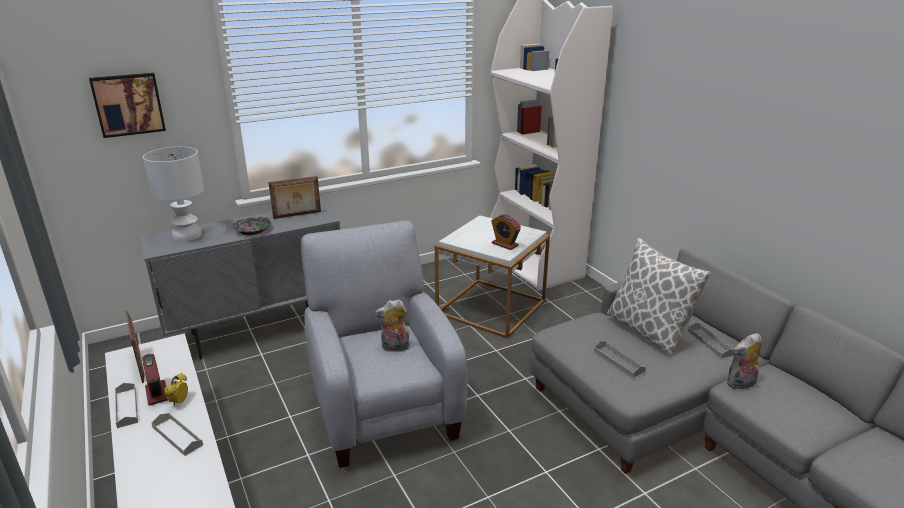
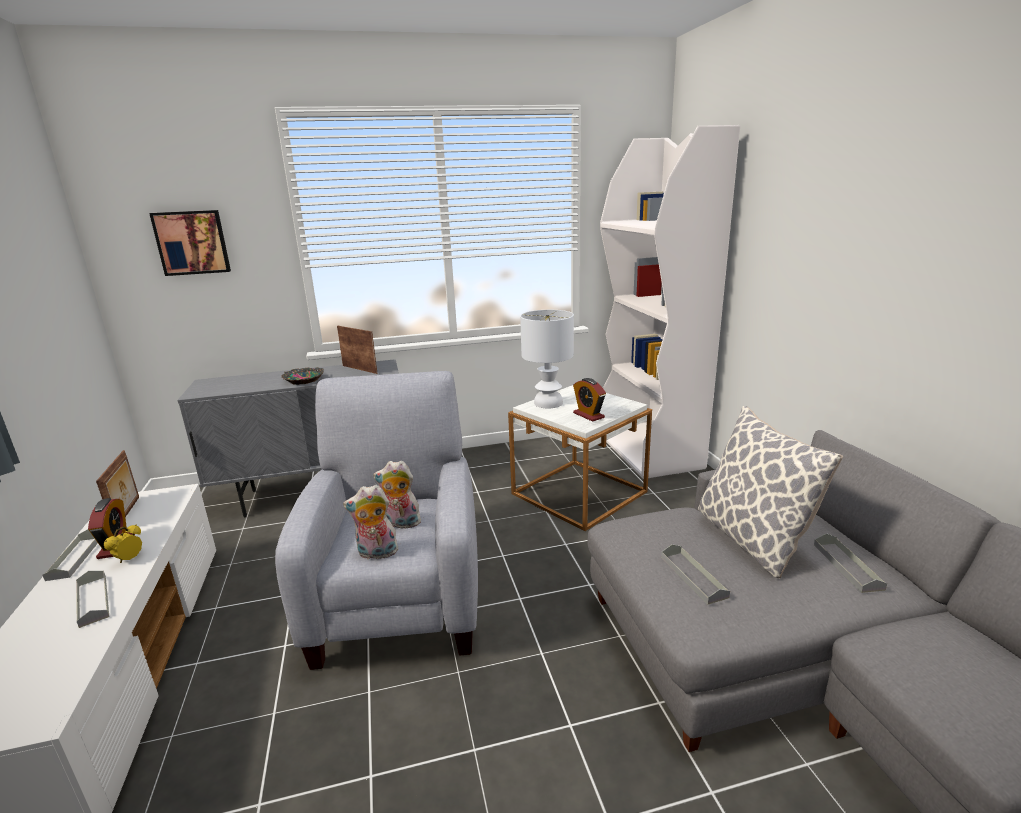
camera: 15 degrees right, 5 degrees down
white table lamp [143,147,204,242] -> white table lamp moved to [520,310,574,408]
picture frame [268,176,321,219] -> picture frame turned 135 degrees counterclockwise [337,326,378,374]
plush toy [727,333,762,390] -> plush toy moved to [343,485,398,559]

